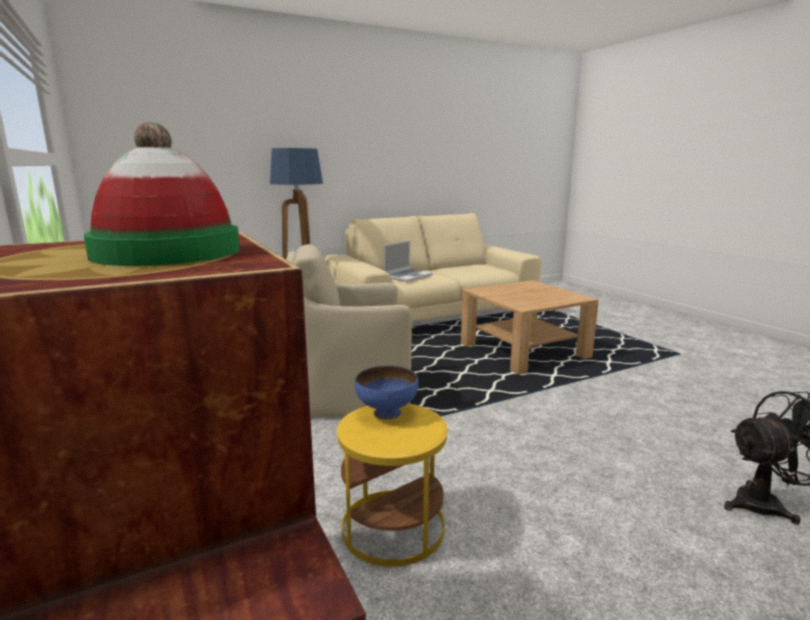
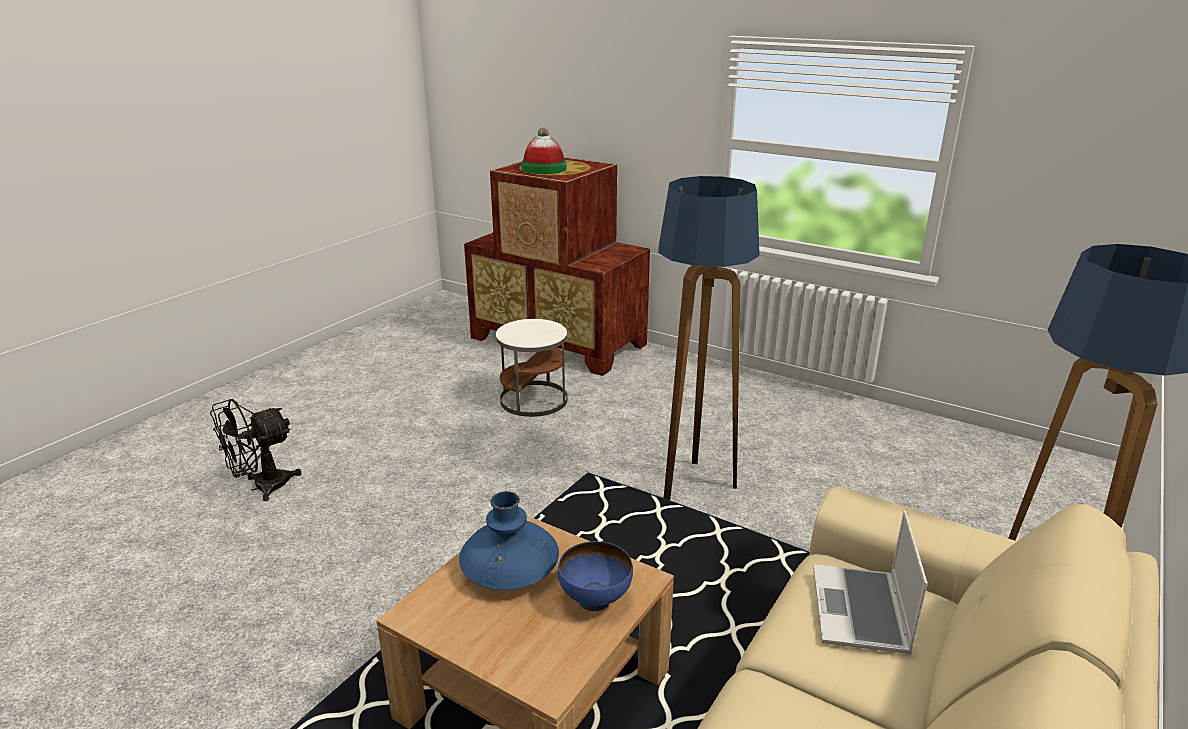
camera: 150 degrees right, 10 degrees up
beige armchair [286,244,412,419] -> floor lamp [658,176,760,500]
yellow side table [337,404,448,567] -> white side table [496,319,568,417]
blue bowl [355,366,419,420] -> blue bowl moved to [558,541,633,611]
none -> blue vase [459,491,559,590]

